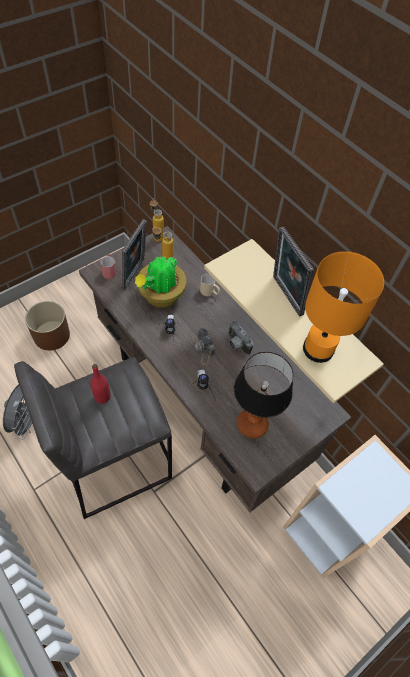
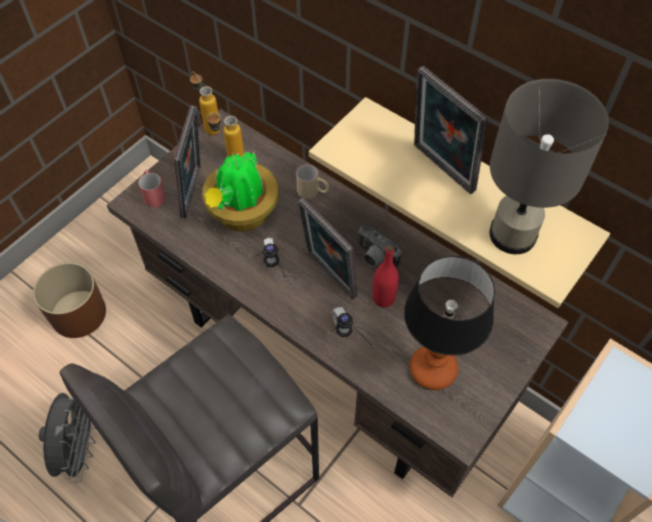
camera: 10 degrees left, 0 degrees up
red bottle [91,364,110,404] -> red bottle moved to [372,245,399,307]
camera [193,327,215,365] -> picture frame [298,197,357,300]
orange table lamp [303,251,384,363] -> grey table lamp [489,79,609,254]

